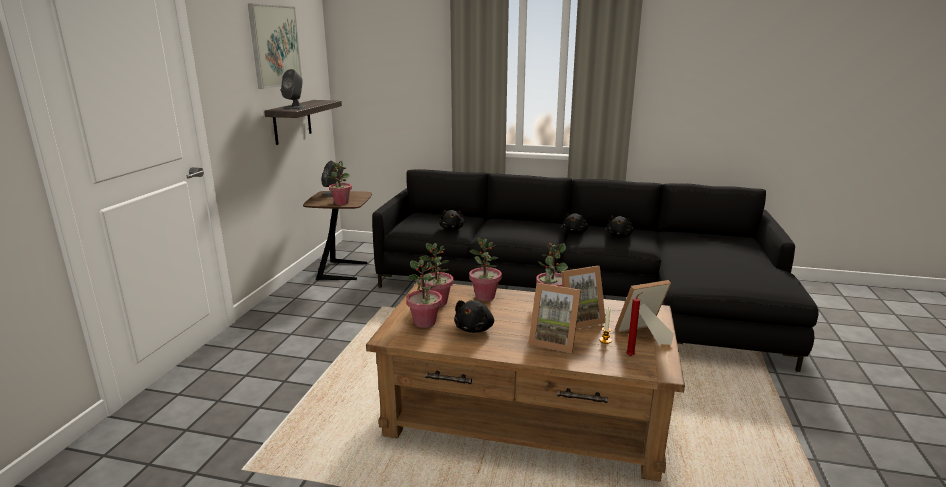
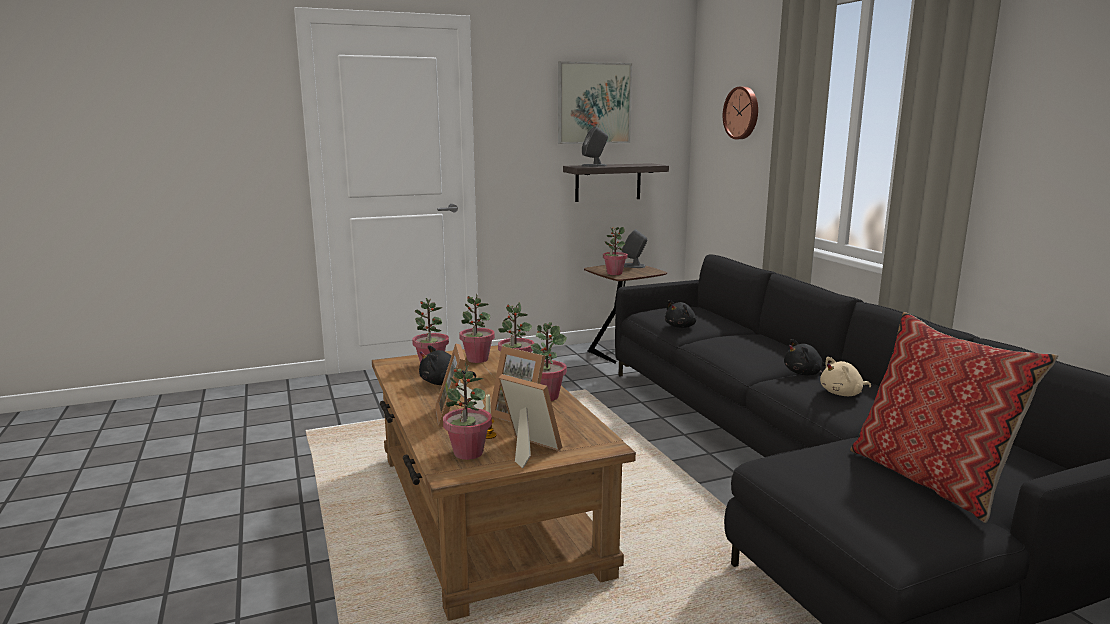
camera: 55 degrees right, 5 degrees down
black plush toy [607,216,634,237] -> beige plush toy [820,357,871,396]
red candle [626,292,643,356] -> potted plant [443,363,492,460]
none -> wall clock [723,87,758,139]
none -> pillow [850,312,1058,523]

